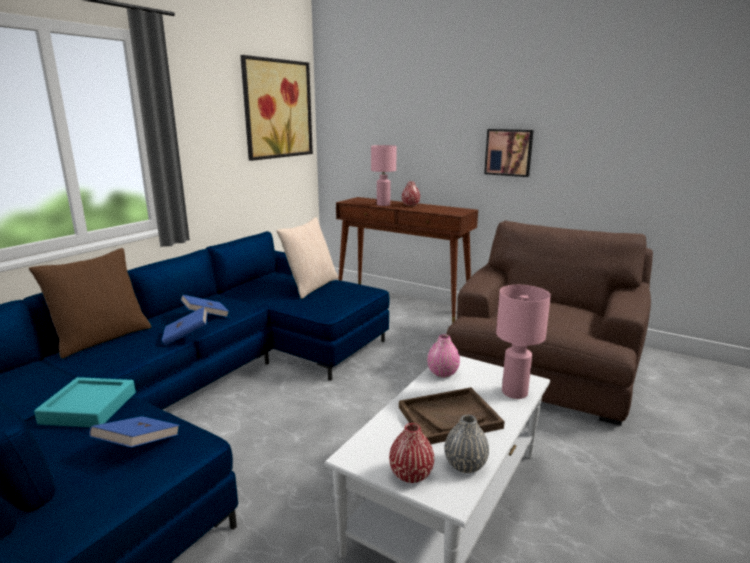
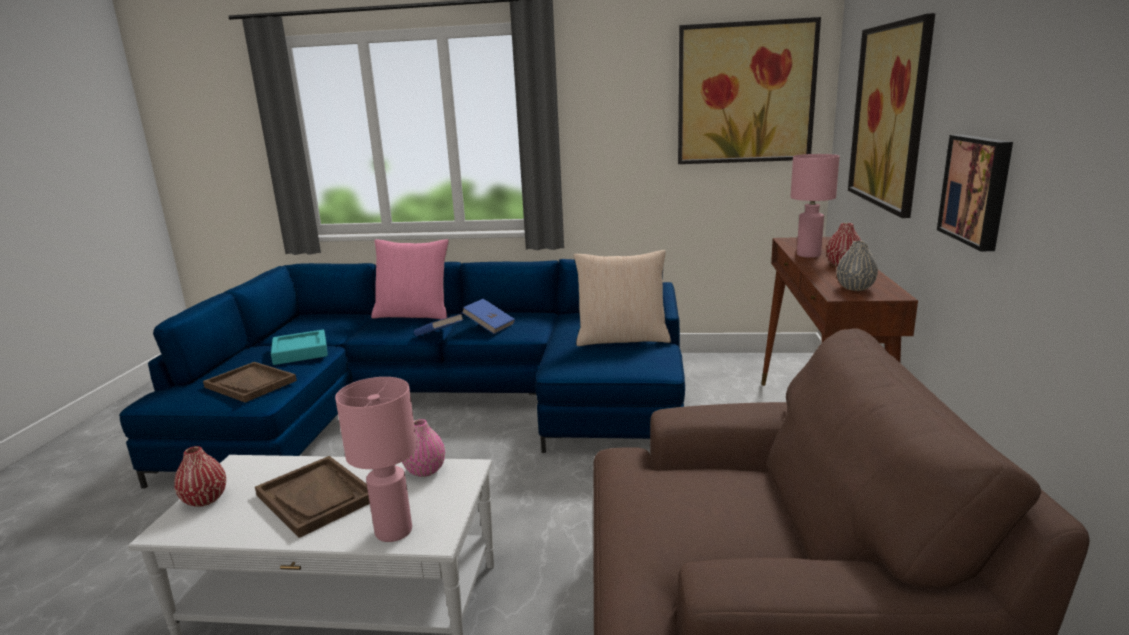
camera: 65 degrees right, 0 degrees up
brown pillow [29,248,151,359] -> pink pillow [371,239,449,319]
blue book [89,416,180,447] -> brown tray [203,362,297,403]
grey vase [445,415,489,473] -> grey vase moved to [837,241,878,291]
none -> picture [848,13,935,218]

